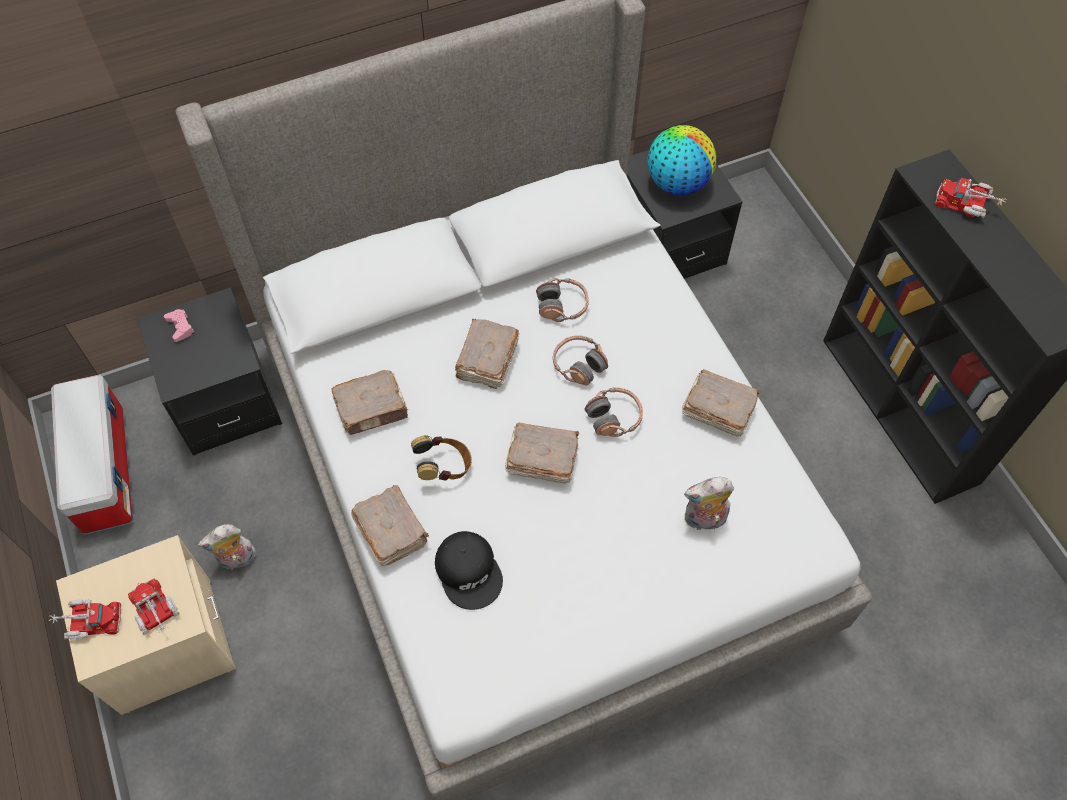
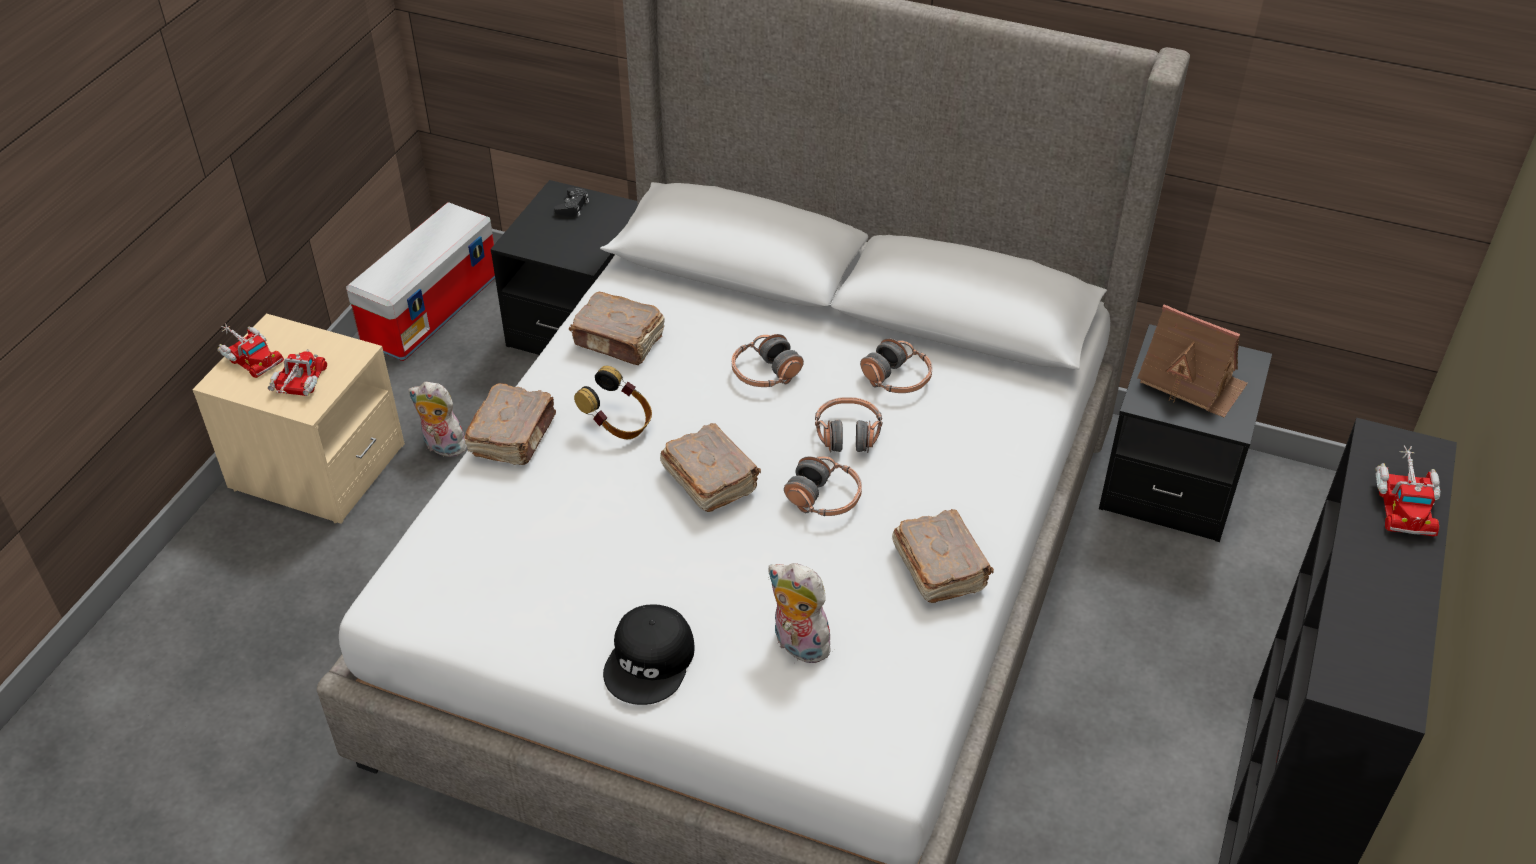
camera: 45 degrees right, 15 degrees down
pink game controller [164,309,195,342] -> black game controller [554,187,589,217]
black cap [435,531,503,610] -> black cap moved to [603,604,694,705]
brown book [455,319,519,389] -> headphones [732,334,804,387]
globe [647,125,716,195] -> toy house [1137,304,1248,418]
toy truck [935,178,1007,218] -> toy truck turned 150 degrees counterclockwise [1375,445,1441,537]

